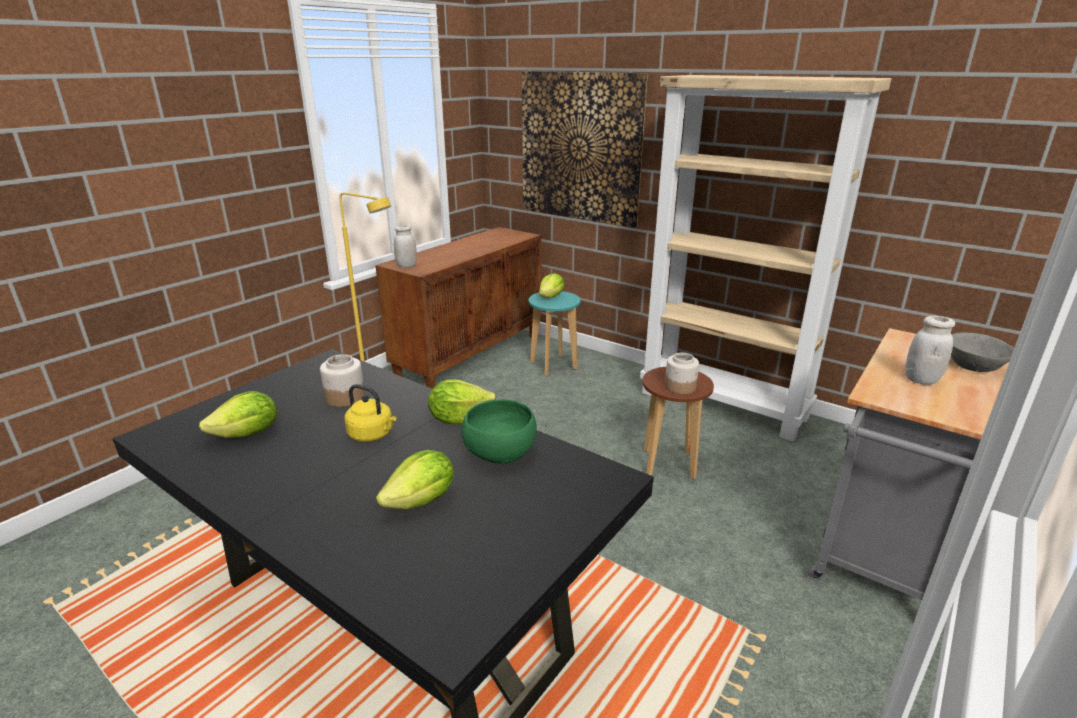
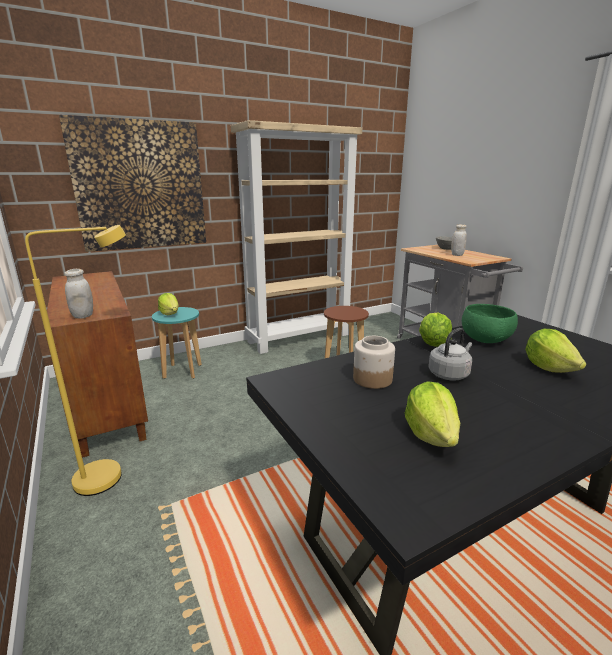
camera: 65 degrees left, 5 degrees down
yellow kettle [344,384,396,442] -> grey kettle [428,328,472,381]
jar [665,352,699,394] -> none

